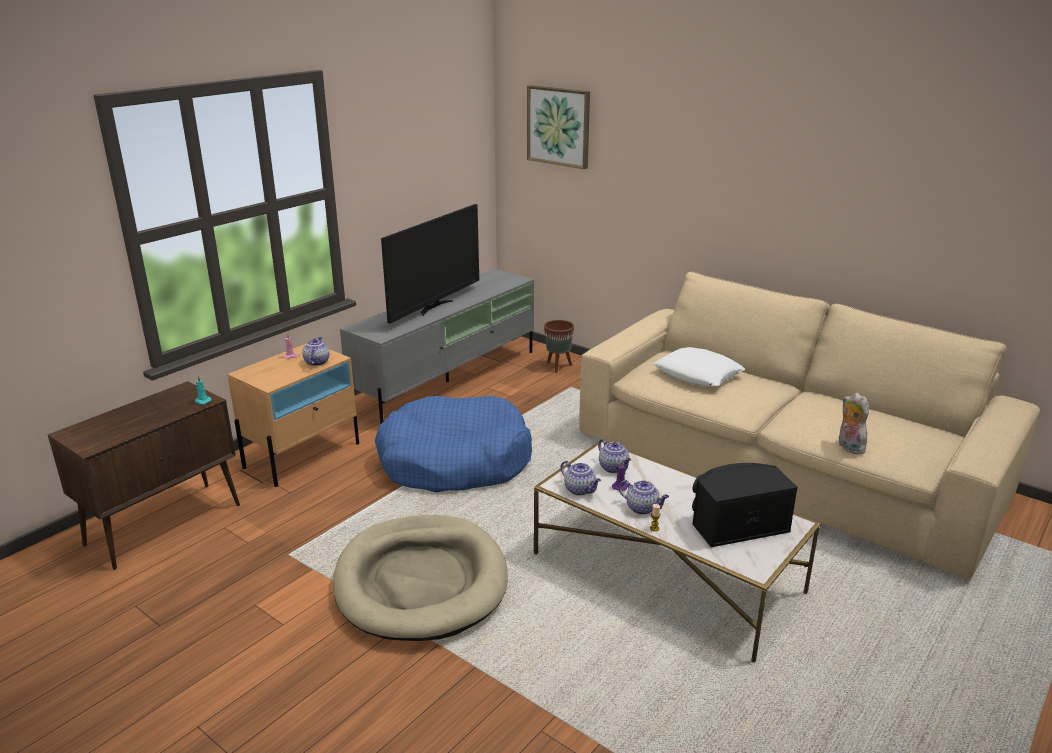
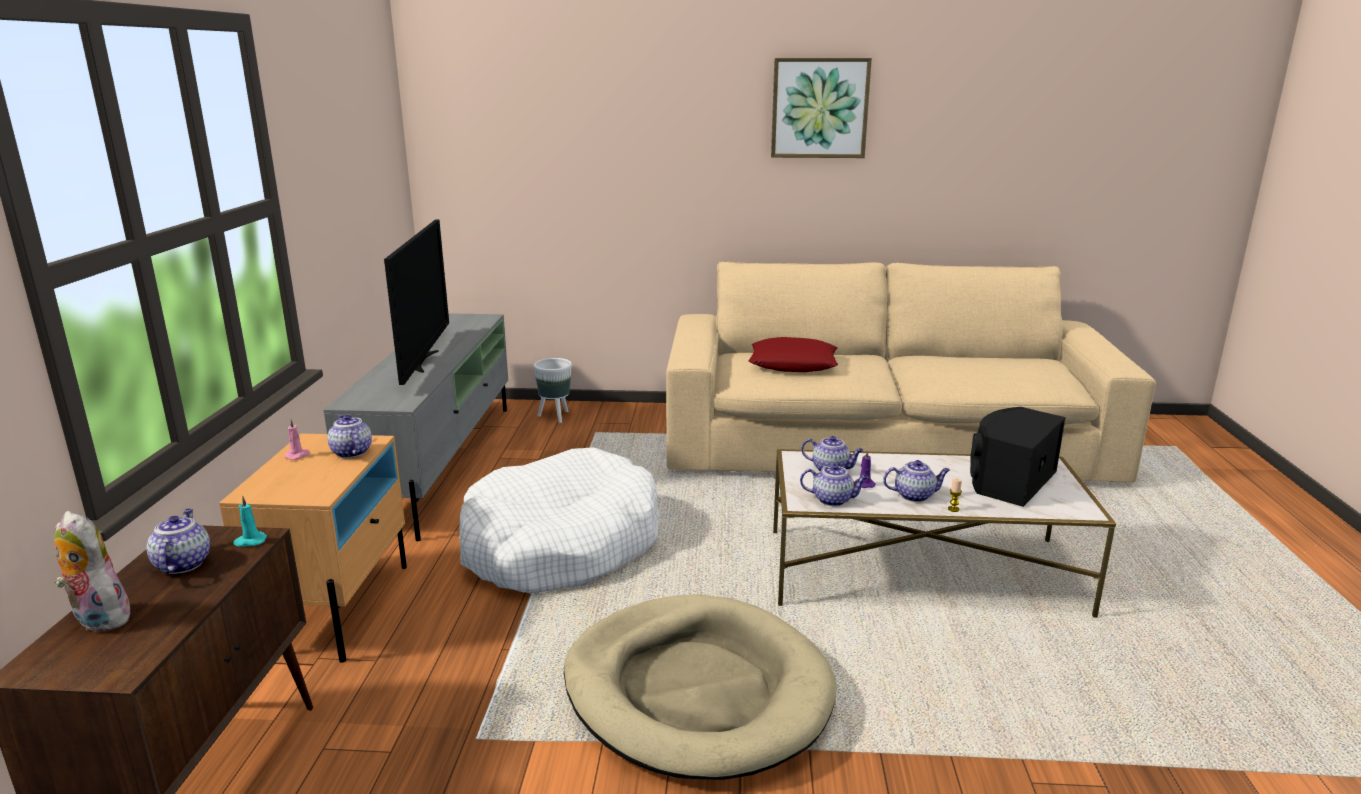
camera: 35 degrees left, 5 degrees down
blue dog bed [375,396,532,493] -> white dog bed [459,447,659,593]
picture [527,85,590,169] -> picture moved to [771,58,872,158]
brown planter [544,320,574,373] -> white planter [534,358,572,423]
white pillow [653,347,745,387] -> red pillow [748,337,838,372]
plush toy [839,393,869,454] -> plush toy moved to [54,511,130,632]
none -> teapot [146,509,210,574]

